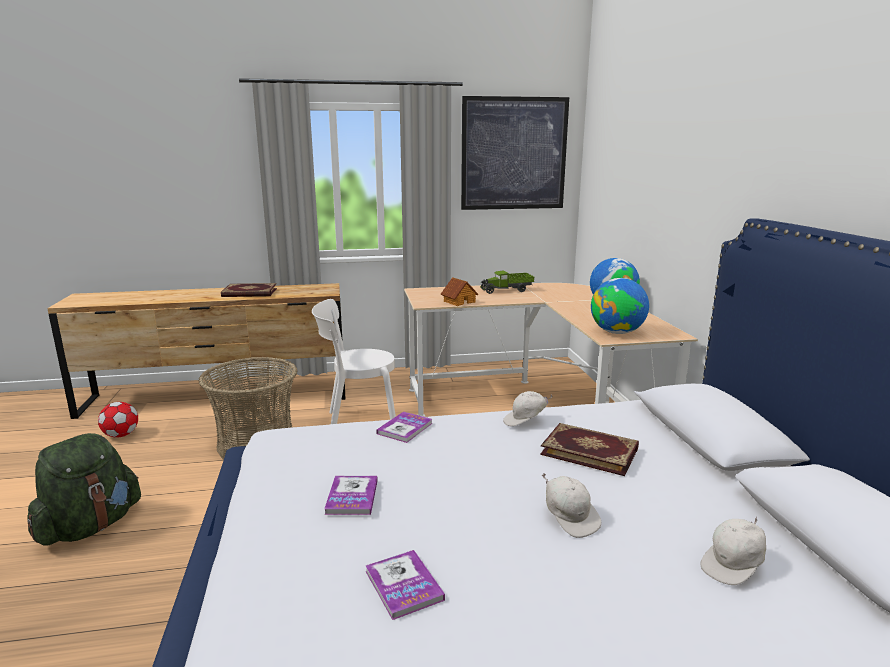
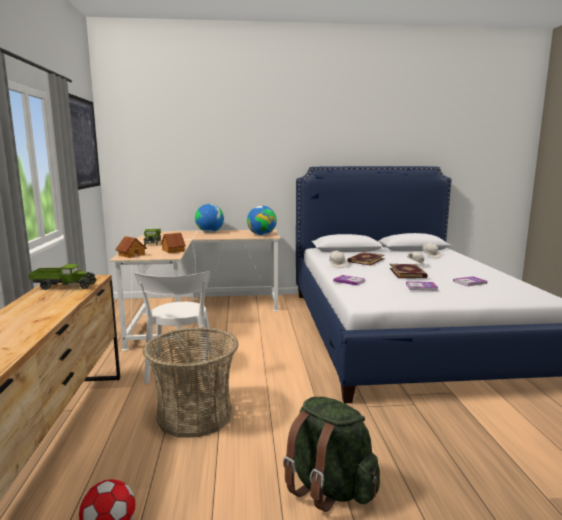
camera: 85 degrees left, 5 degrees down
book [221,283,277,297] -> book moved to [389,264,428,278]
none -> toy truck [28,264,97,290]
none -> toy house [115,236,147,258]

